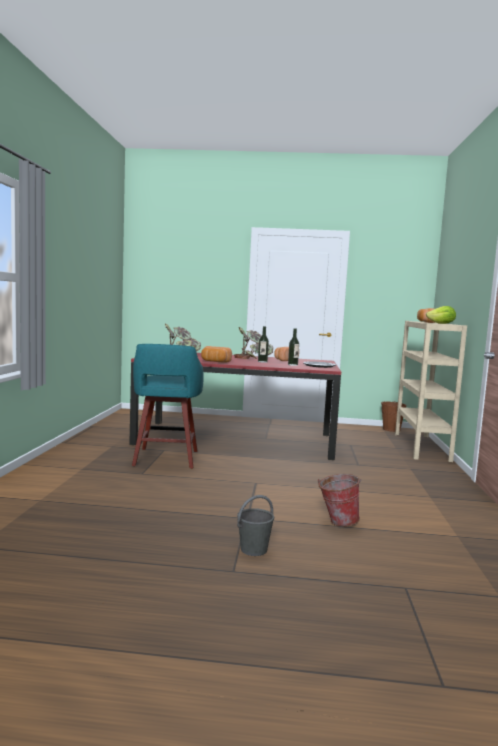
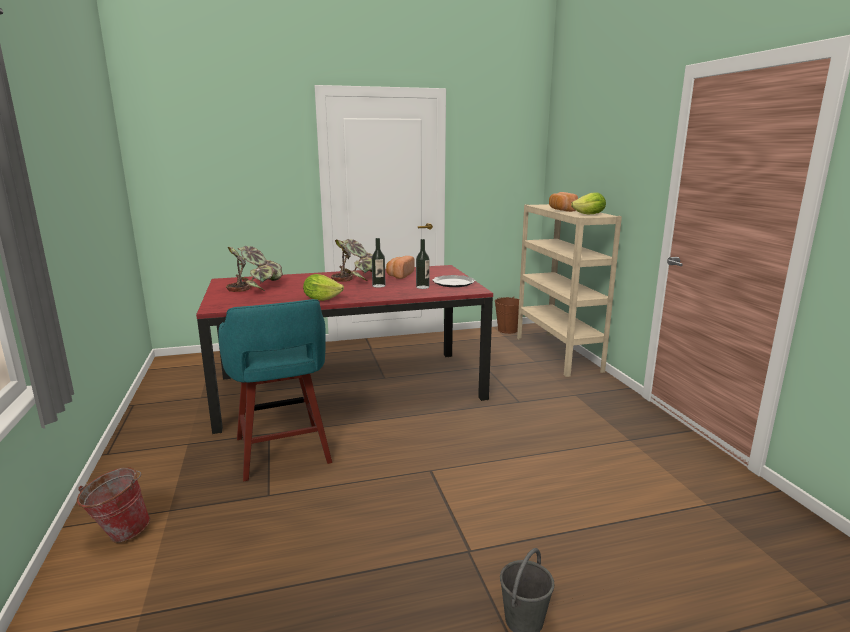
camera: 20 degrees left, 10 degrees up
bread [201,346,232,363] -> lettuce [303,274,344,301]
bucket [318,474,362,527] -> bucket moved to [77,467,150,543]

